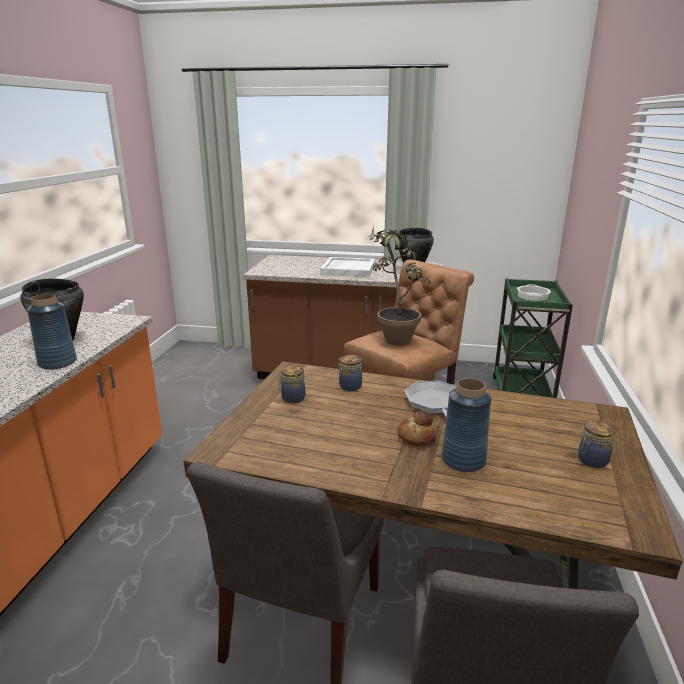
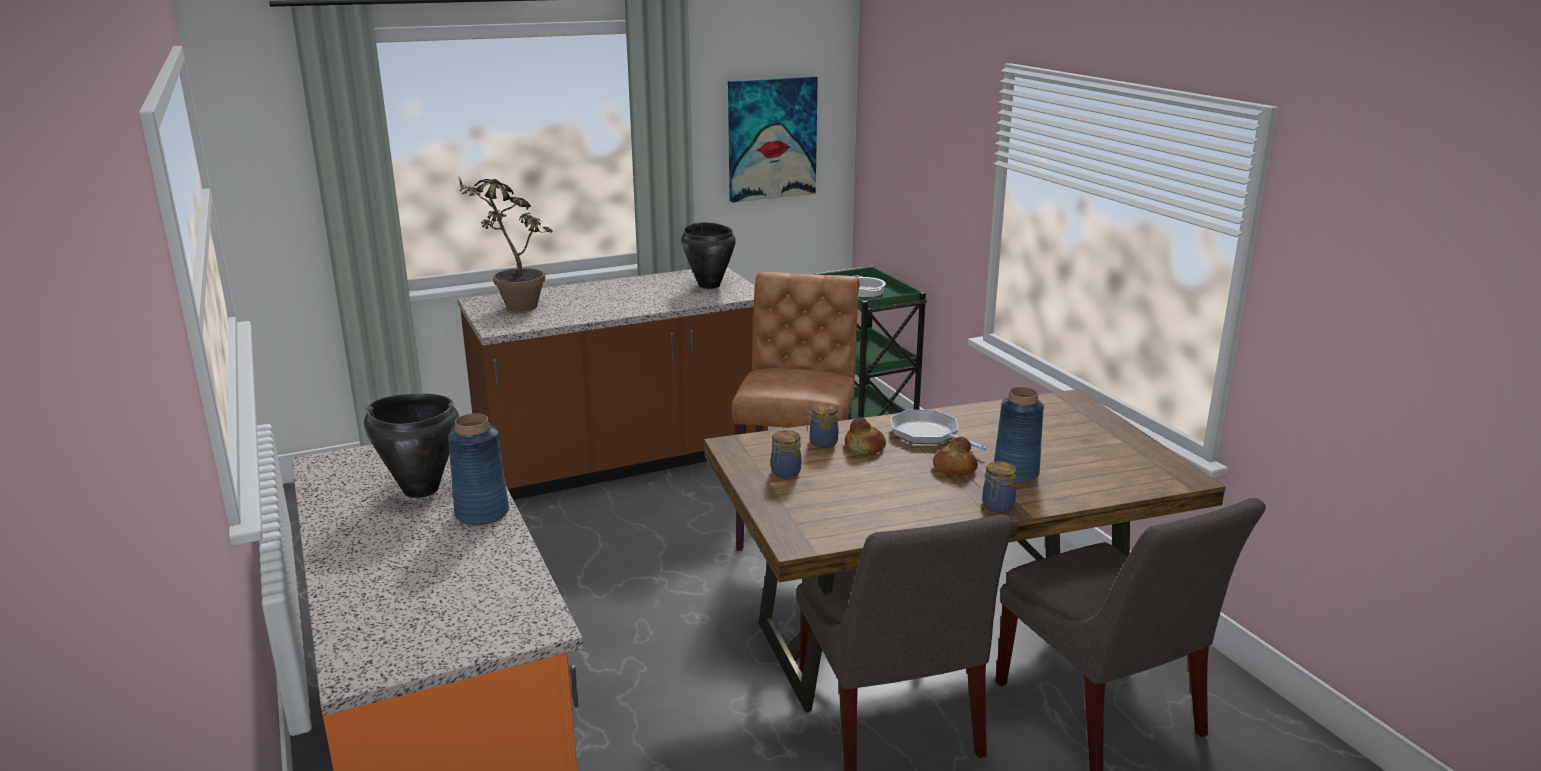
camera: 35 degrees left, 0 degrees up
white tray [320,257,375,277] -> none
potted plant [369,225,431,346] -> potted plant moved to [459,177,553,312]
jar [578,421,615,468] -> jar moved to [982,461,1017,512]
none -> picture [728,76,818,202]
none -> bread [845,417,886,454]

